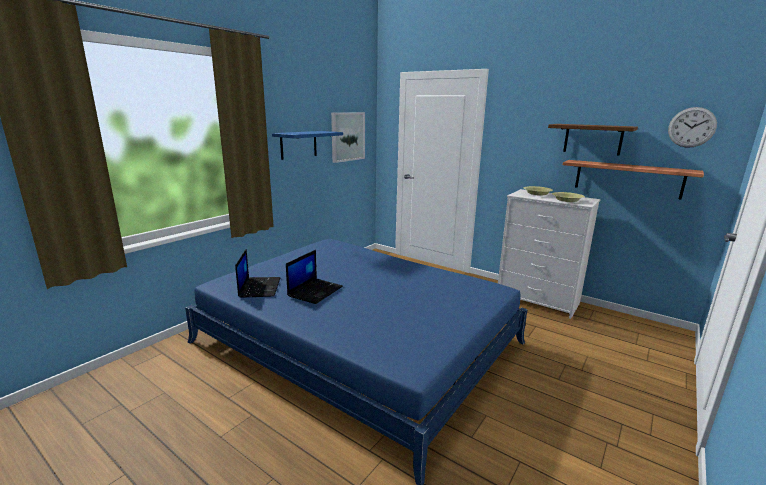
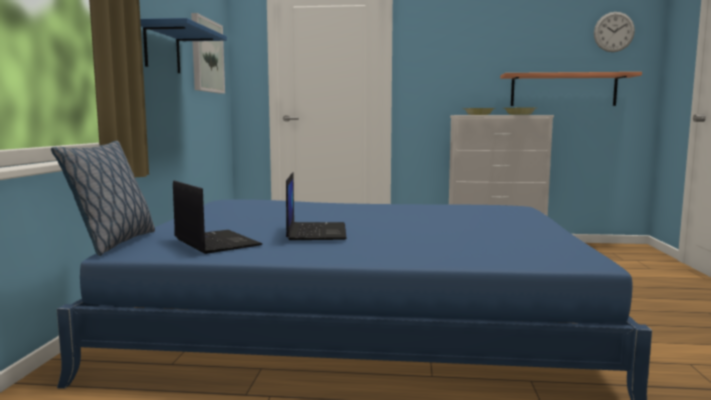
camera: 30 degrees left, 10 degrees down
brown shelf [548,124,638,156] -> none
none -> pillow [51,141,155,256]

